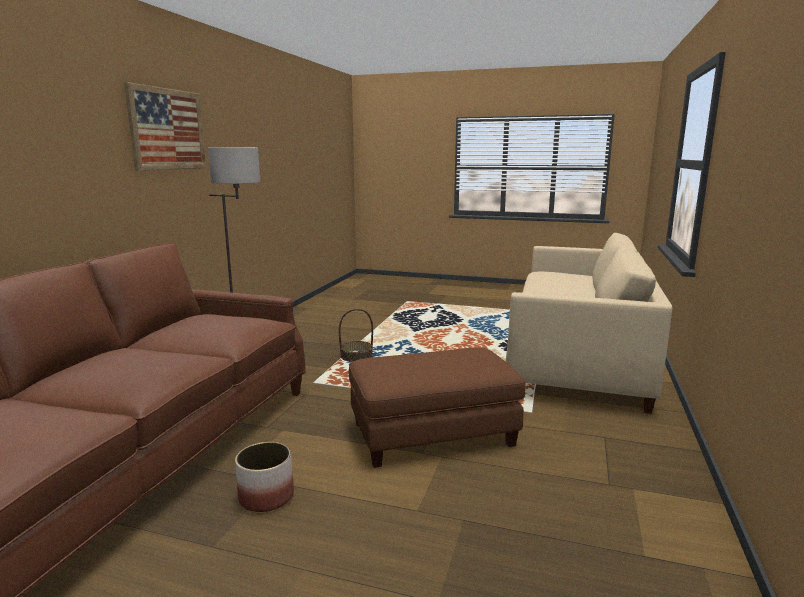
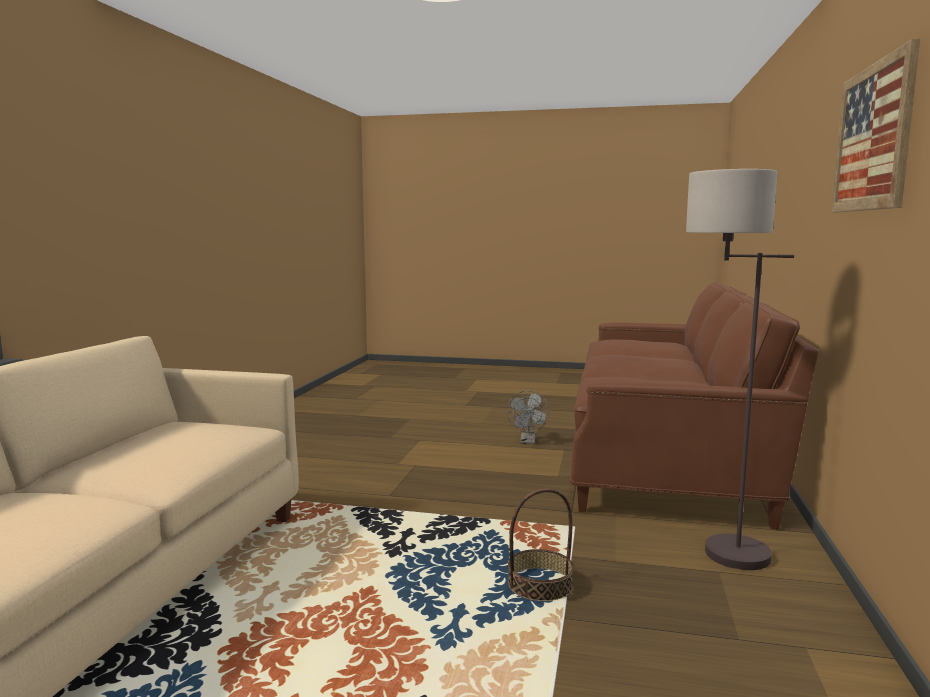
camera: 175 degrees right, 5 degrees down
planter [235,442,294,512] -> grey fan [507,390,549,444]
brown ottoman [349,347,526,468] -> none

